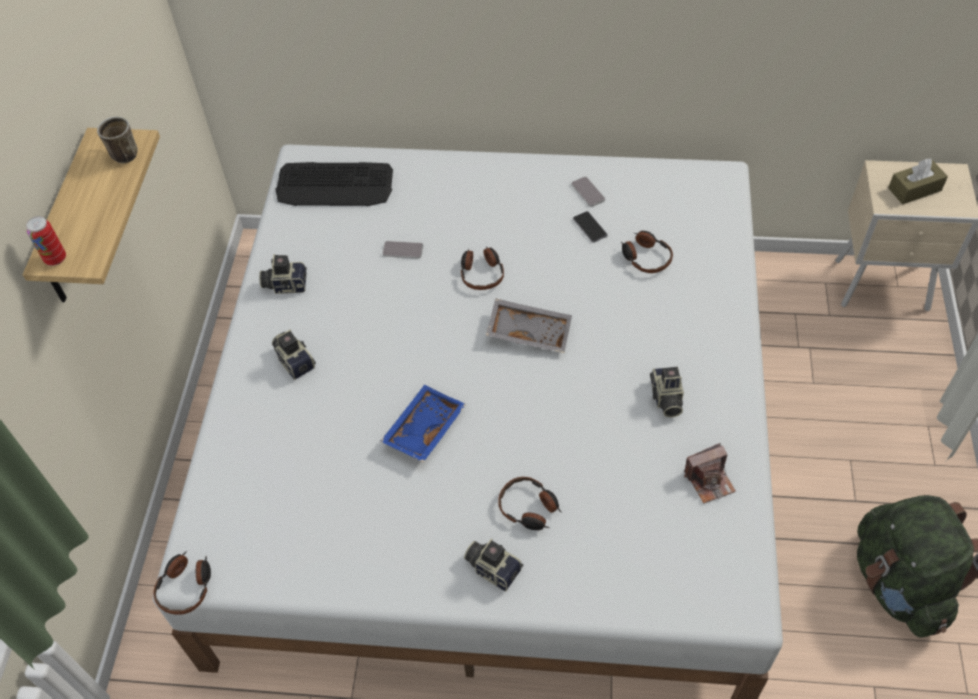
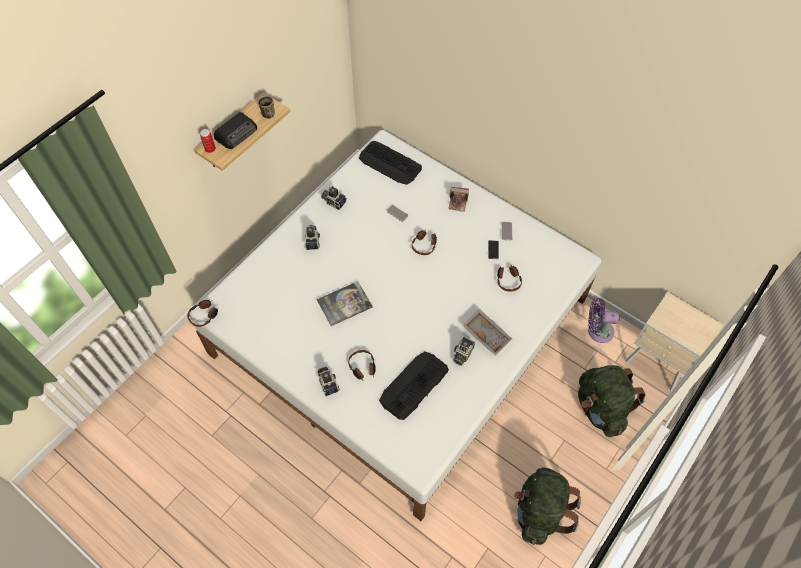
camera: 30 degrees right, 5 degrees up
blue tray [380,385,466,462] -> book [317,281,373,326]
grey tray [486,298,572,353] -> grey tray moved to [462,309,512,356]
camera [684,443,736,504] -> camera moved to [448,187,469,212]
brown tissue box [888,158,948,204] -> none
none -> radio [214,112,257,149]
none -> keyboard [379,351,449,420]
none -> green backpack [578,365,646,437]
none -> purple fan [588,298,620,343]

